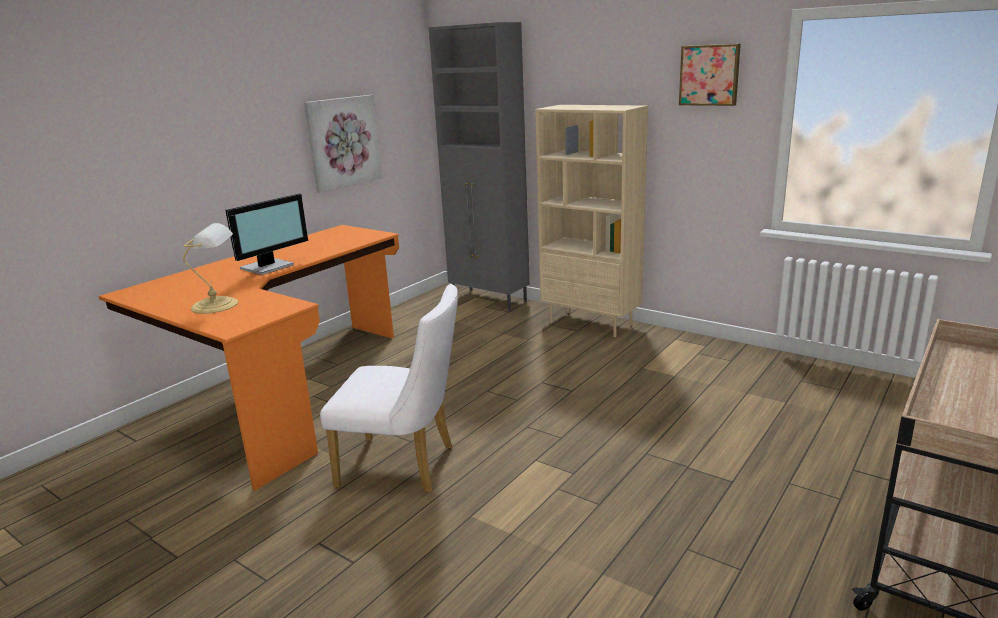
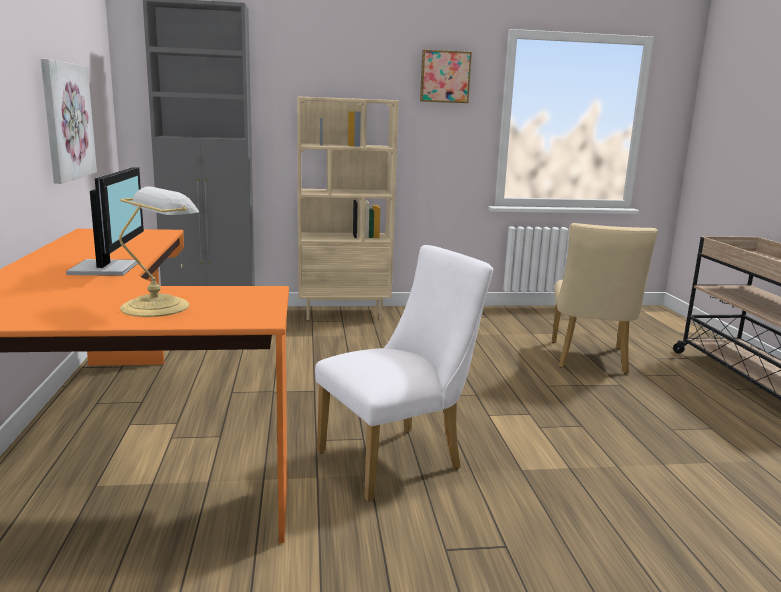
camera: 45 degrees left, 5 degrees down
none -> beige chair [552,223,658,374]

